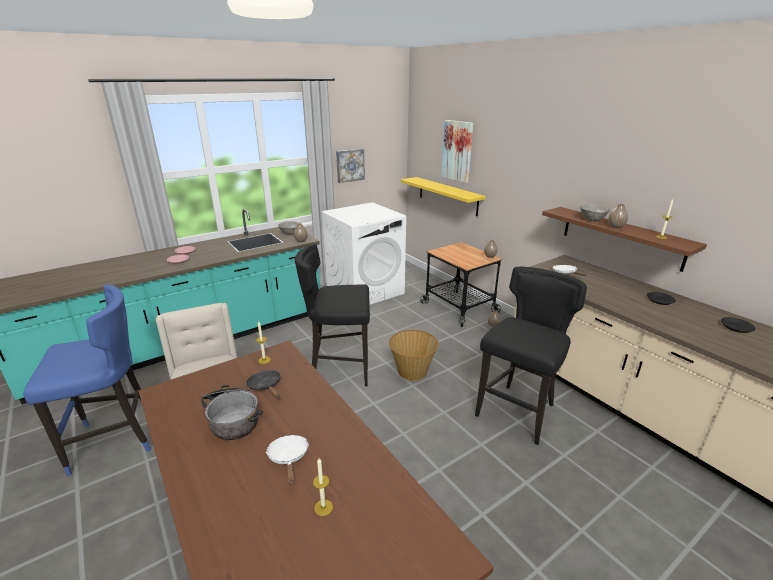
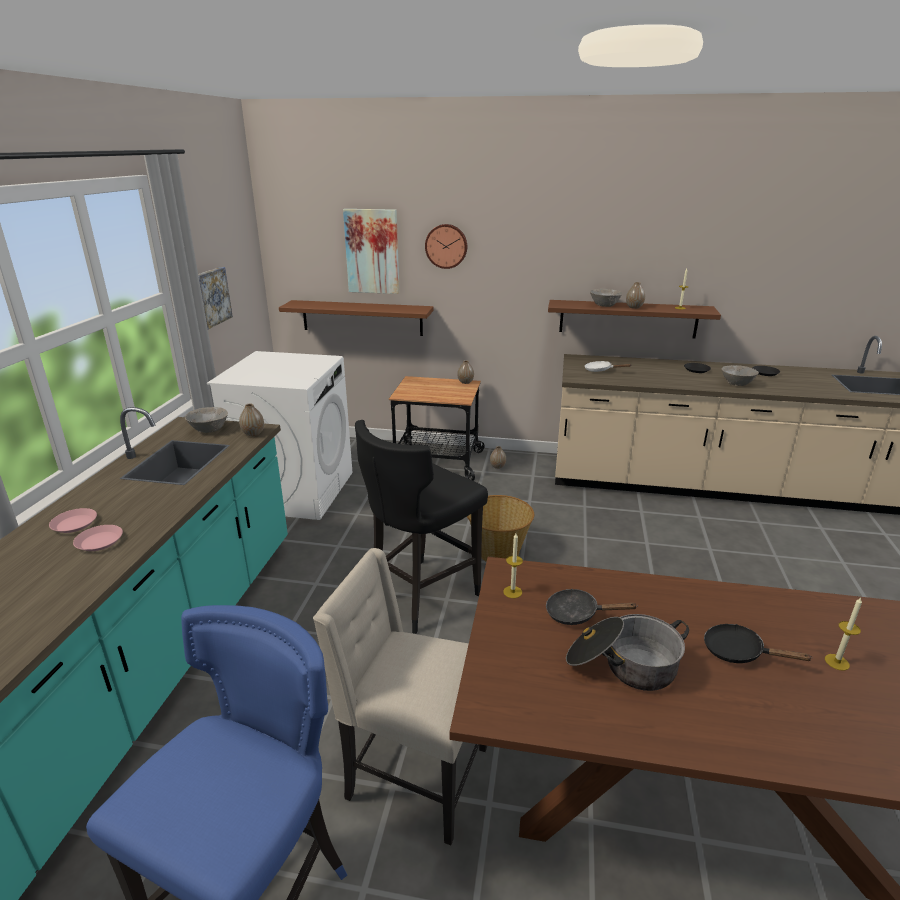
camera: 45 degrees left, 0 degrees up
white frying pan [266,435,309,485] -> black frying pan [704,624,813,663]
yellow shelf [401,177,486,216] -> brown shelf [279,300,434,336]
black stool [475,267,587,445] -> none
none -> wall clock [425,224,467,269]
none -> grey bowl [722,365,759,386]

